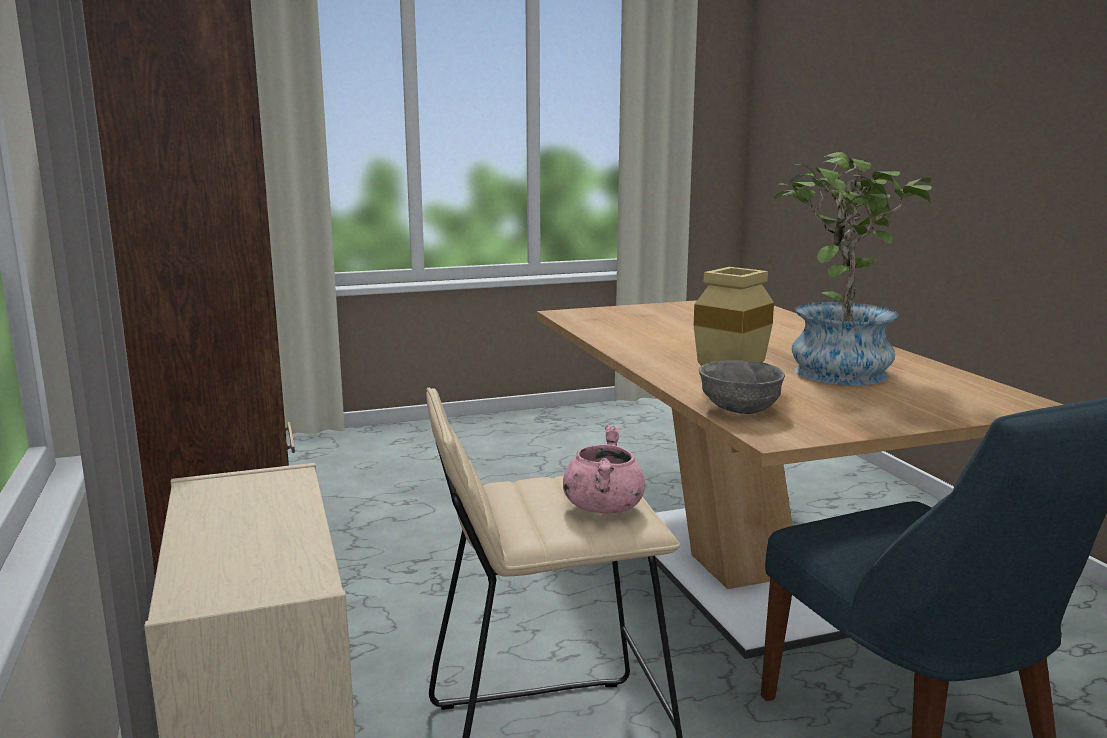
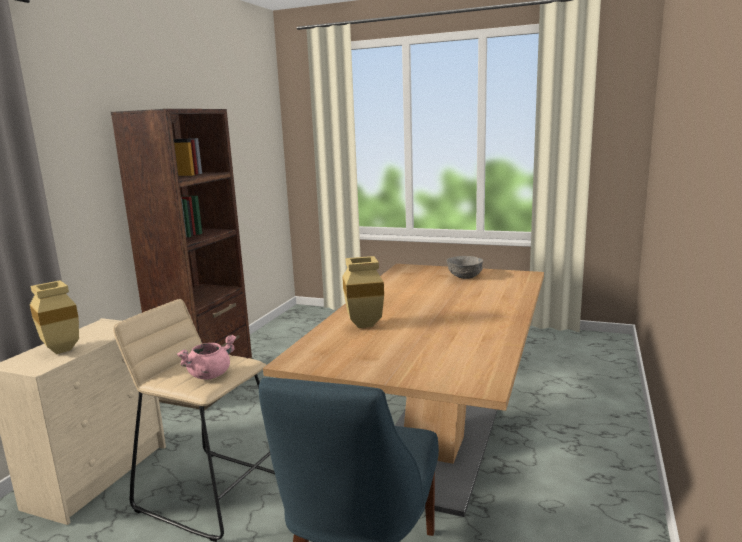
camera: 40 degrees right, 0 degrees up
grey bowl [699,360,785,414] -> grey bowl moved to [446,256,483,279]
potted plant [774,152,932,385] -> none
none -> beige vase [30,280,79,354]

